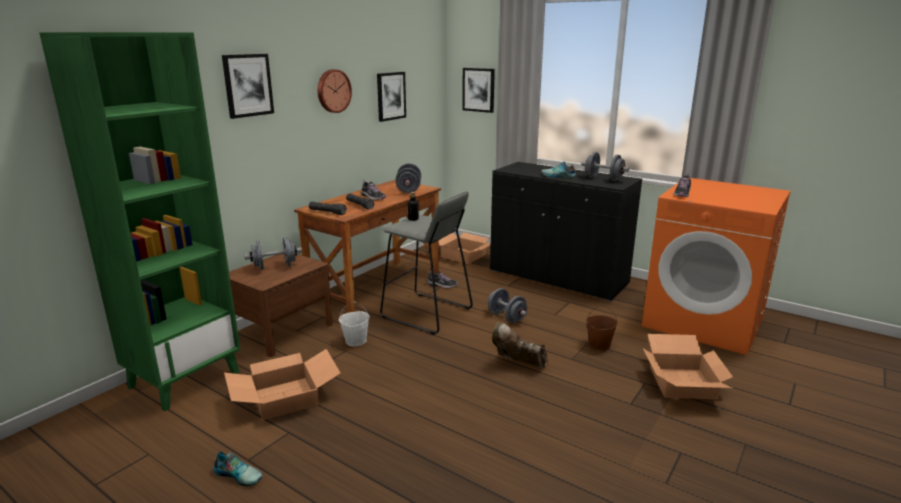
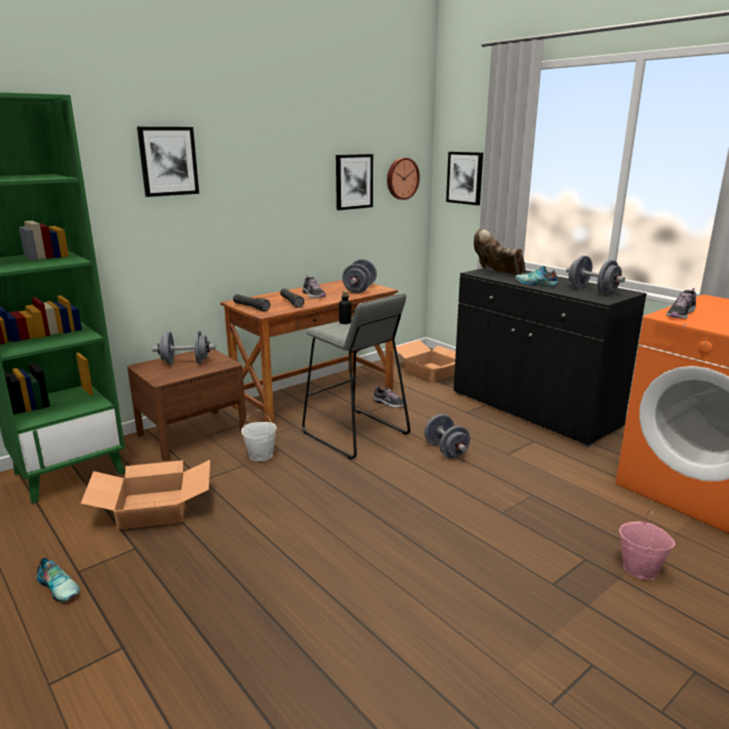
camera: 15 degrees right, 0 degrees up
wall clock [318,69,352,113] -> wall clock moved to [387,158,420,200]
brown boot [492,322,548,368] -> brown boot moved to [474,229,525,275]
brown bucket [586,305,618,350] -> none
cardboard box [643,334,733,399] -> pink bucket [619,510,675,580]

